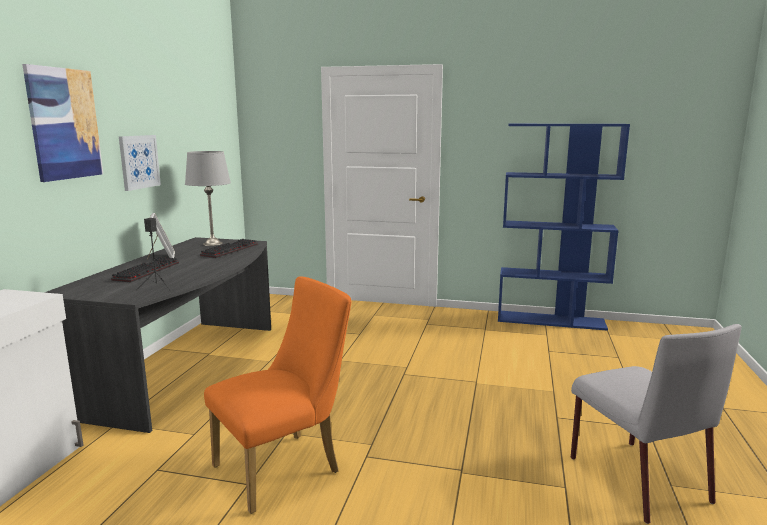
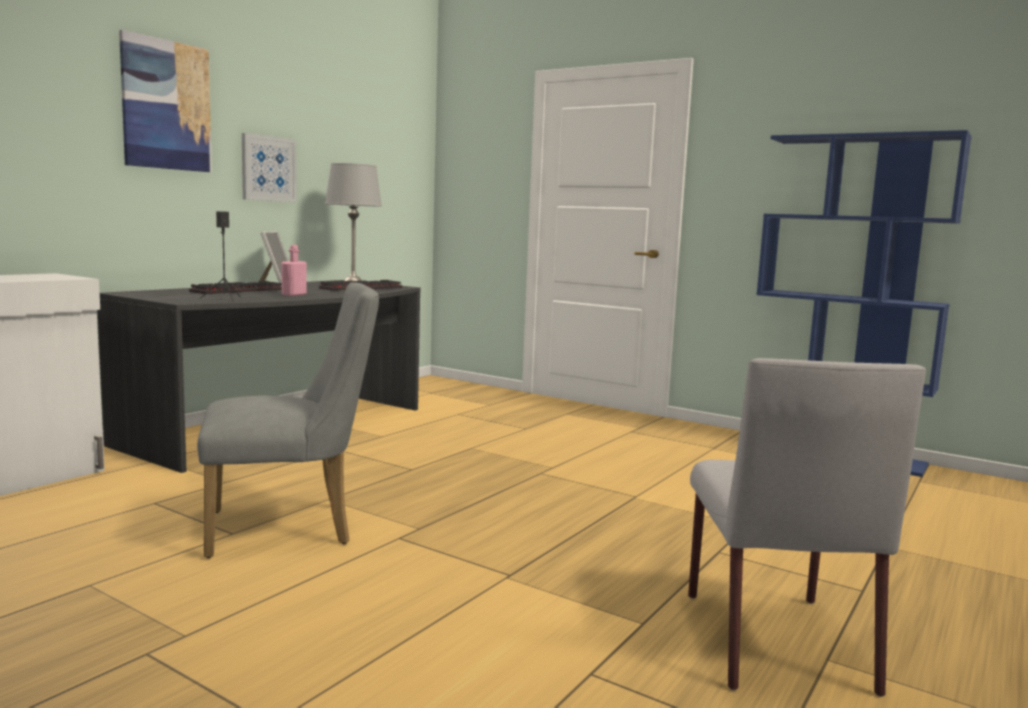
camera: 20 degrees right, 5 degrees down
orange chair [204,276,351,514] -> grey chair [197,282,379,558]
none -> pink bottle [281,245,307,296]

